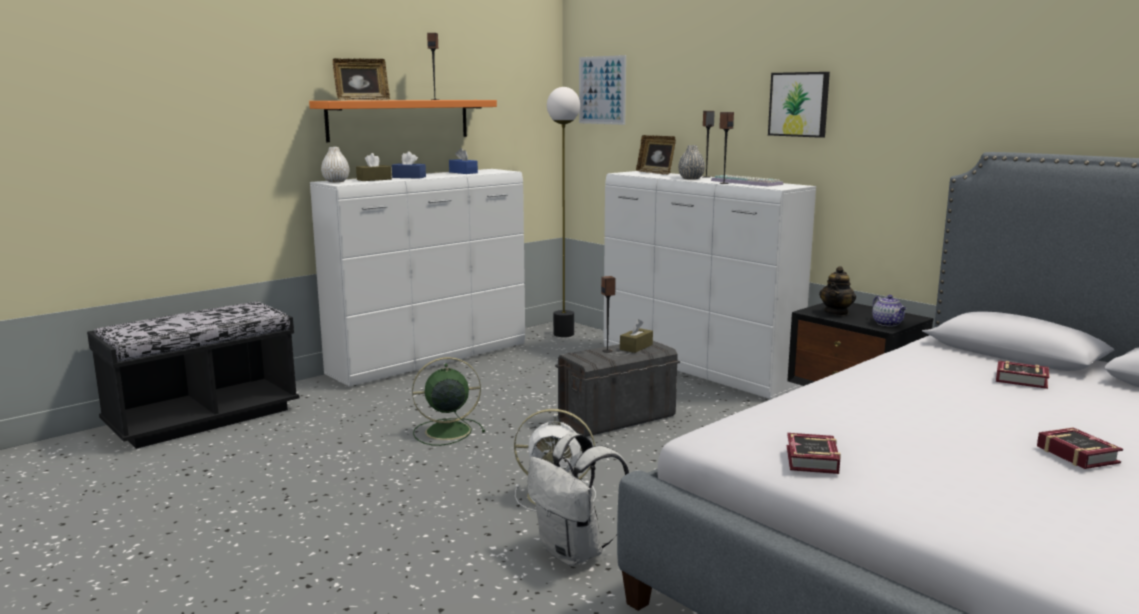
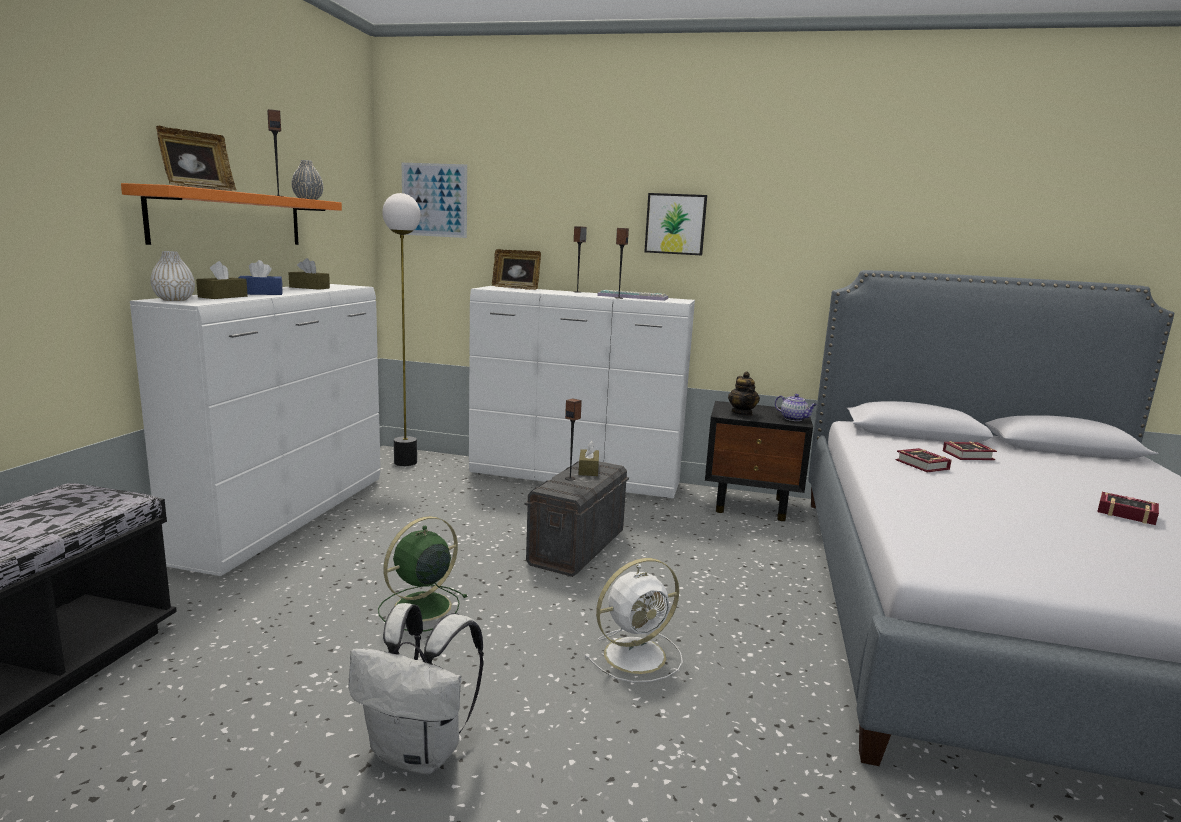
camera: 35 degrees left, 0 degrees up
blue tissue box [449,148,478,174] -> brown tissue box [289,258,330,290]
white backpack [527,433,629,566] -> white backpack moved to [348,603,484,775]
grey vase [678,145,705,180] -> grey vase moved to [291,160,323,200]
book [787,433,841,474] -> book moved to [896,448,952,473]

